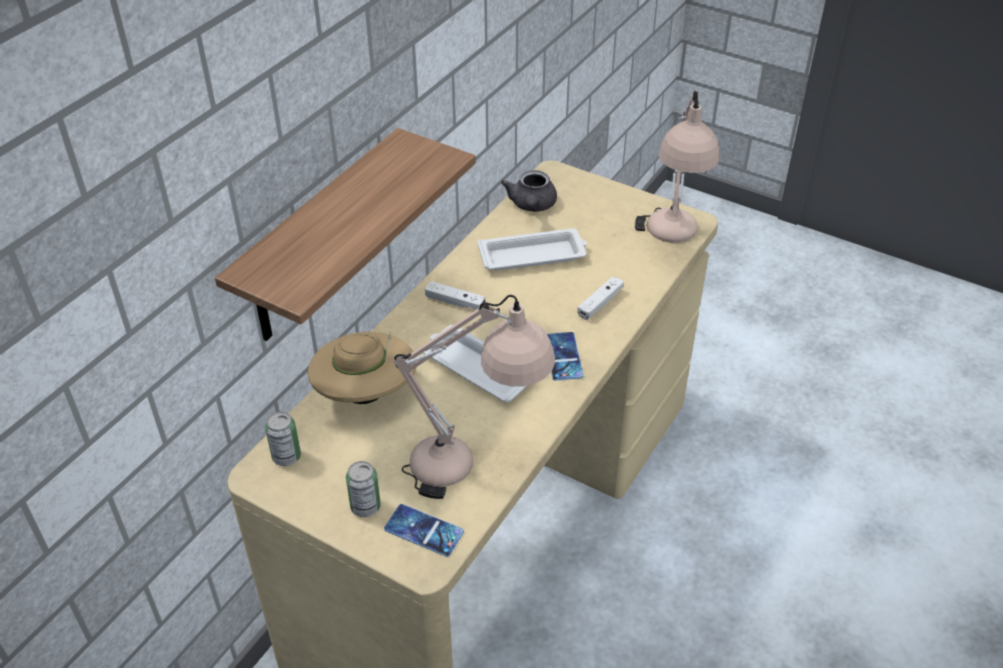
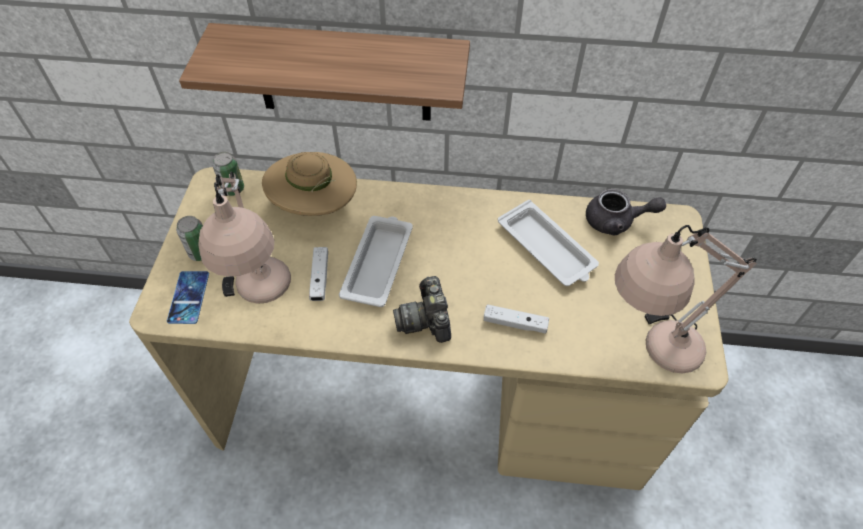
camera: 65 degrees right, 10 degrees up
white game controller [425,281,485,310] -> white game controller moved to [309,247,328,301]
grey teapot [501,170,557,212] -> grey teapot turned 150 degrees counterclockwise [586,189,666,235]
phone [547,332,584,381] -> camera [393,276,451,343]

